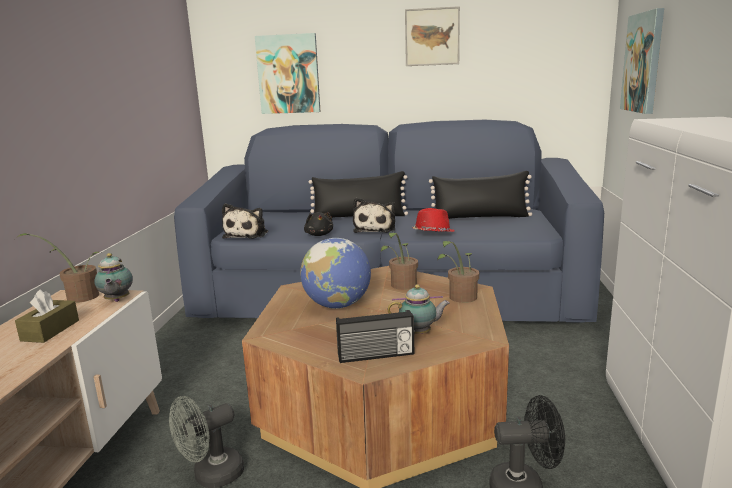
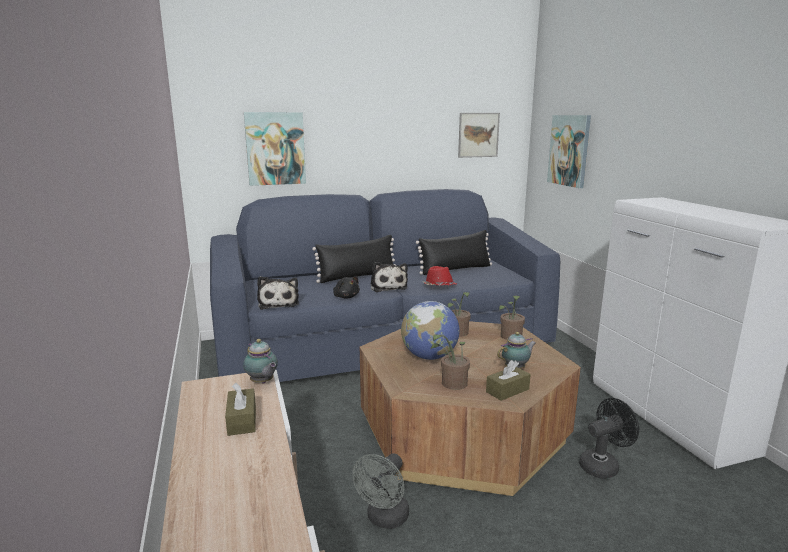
camera: 25 degrees left, 0 degrees up
potted plant [15,233,103,303] -> potted plant moved to [431,334,470,390]
radio [336,310,414,363] -> brown tissue box [486,360,531,401]
picture [405,6,460,66] -> picture moved to [458,113,500,158]

